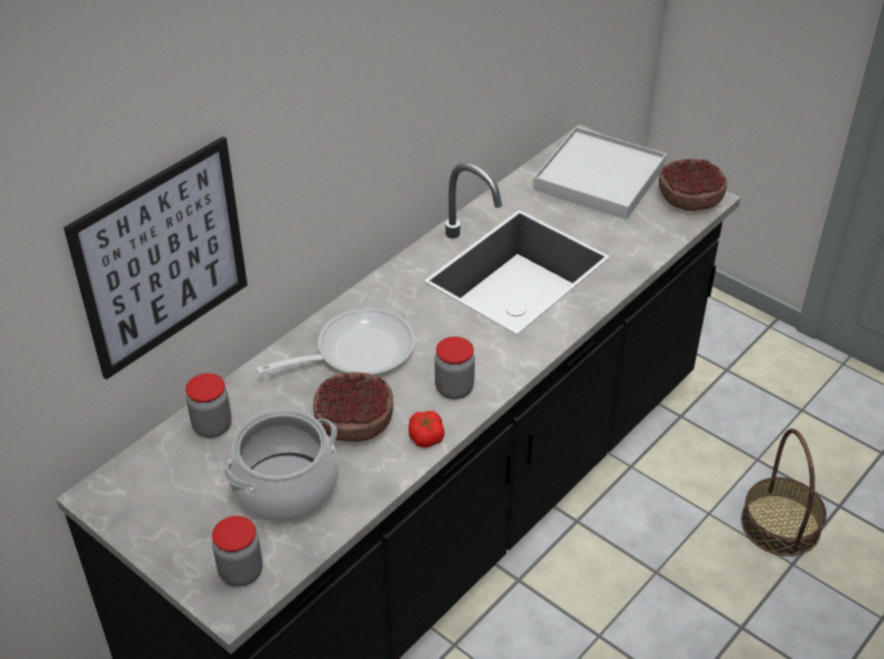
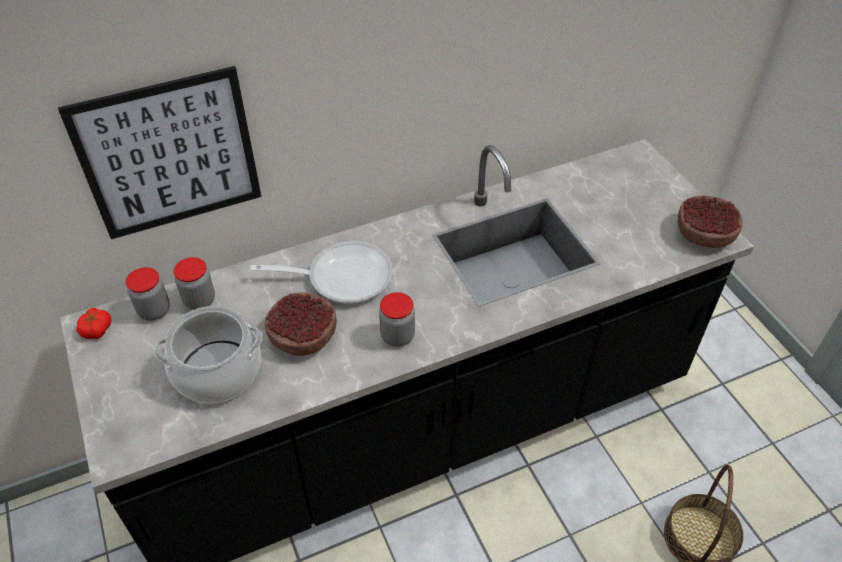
camera: 25 degrees right, 5 degrees up
jar [212,516,263,587] -> jar moved to [125,267,170,321]
tomato [408,411,444,447] -> tomato moved to [76,308,112,339]
white tray [533,127,667,220] -> none

